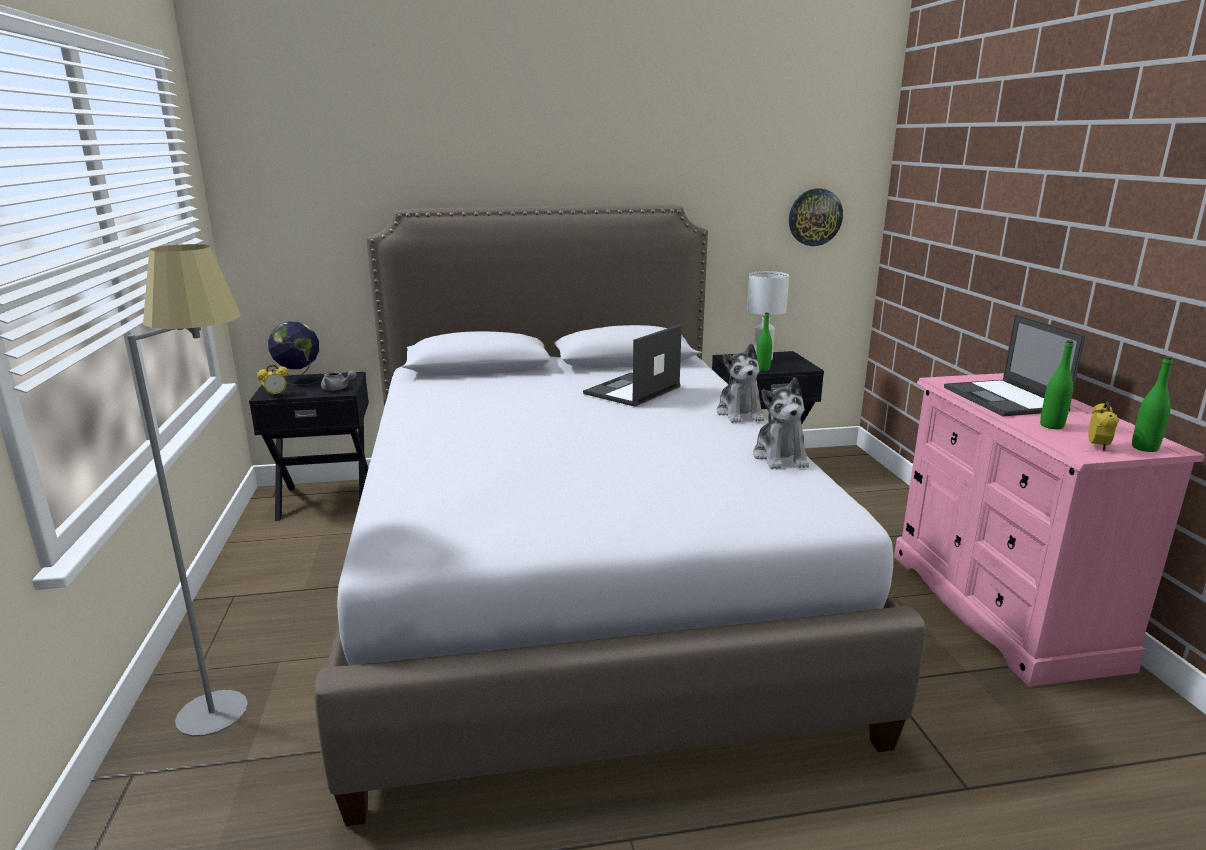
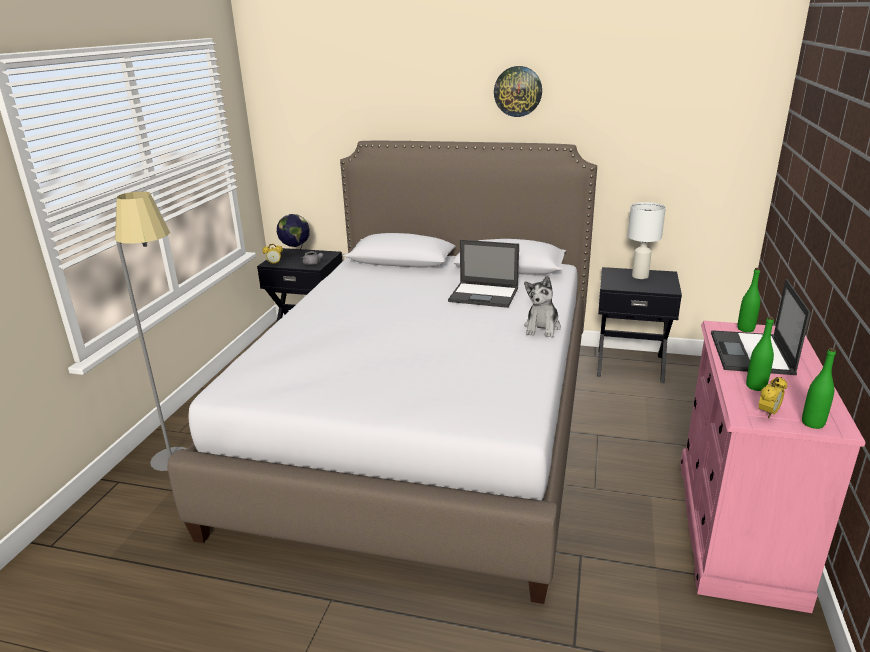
camera: 25 degrees right, 5 degrees up
laptop [583,324,682,407] -> laptop turned 135 degrees counterclockwise [448,240,519,308]
plush toy [753,377,809,469] -> none
green bottle [756,313,772,371] -> green bottle moved to [737,268,760,332]
wall clock [789,188,843,246] -> wall clock moved to [494,66,542,117]

